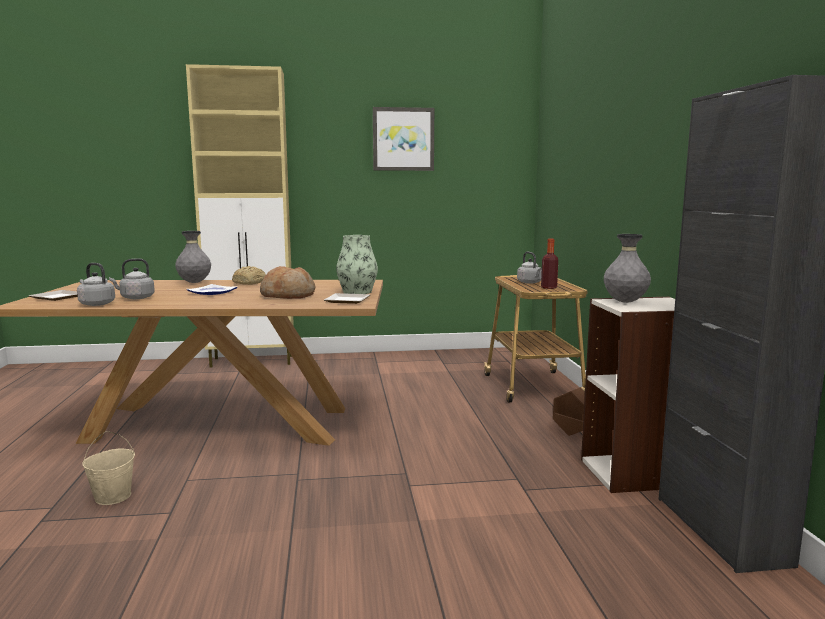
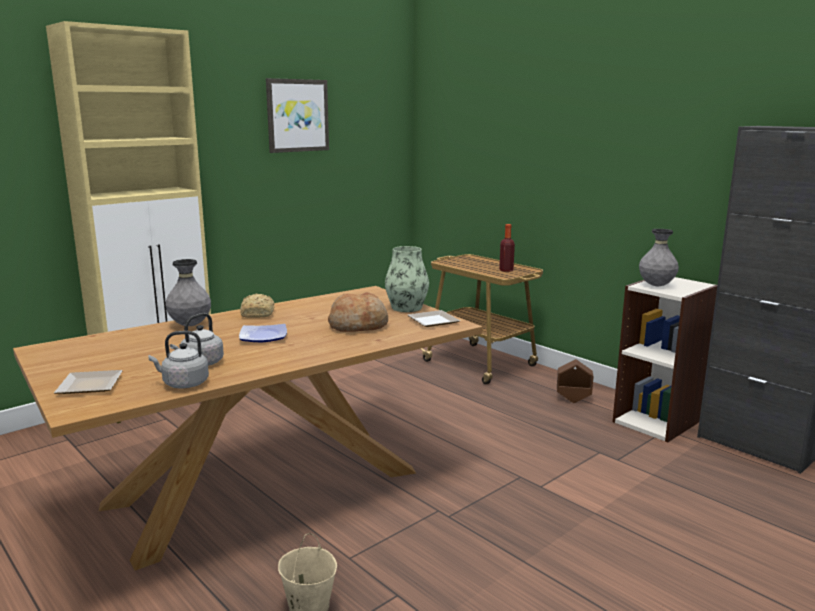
camera: 35 degrees left, 5 degrees up
grey kettle [517,252,542,284] -> none

